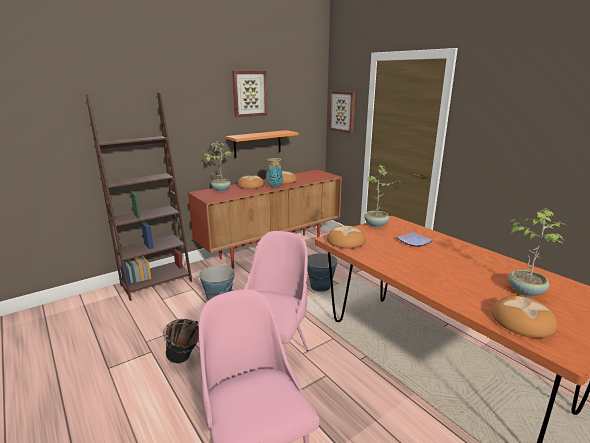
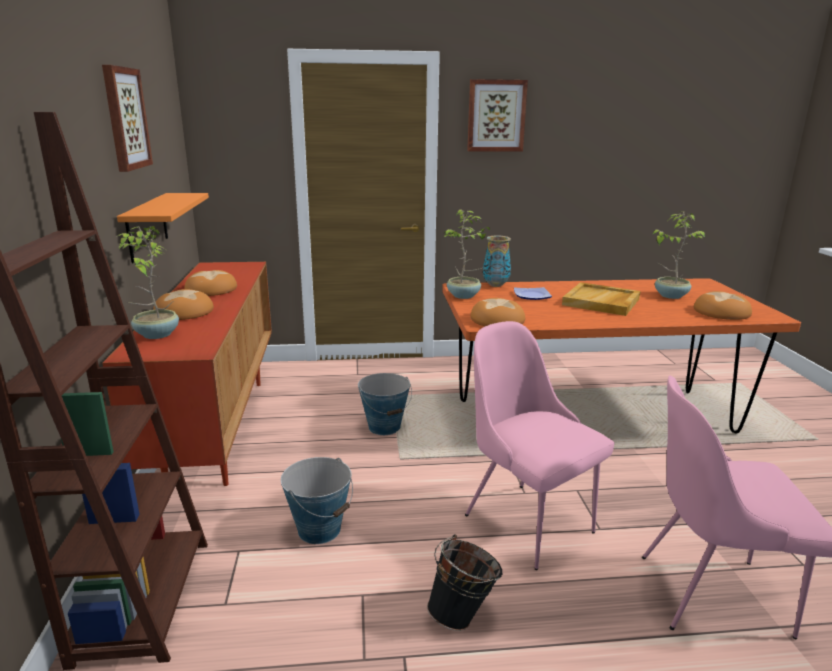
camera: 60 degrees left, 0 degrees up
vase [266,158,283,188] -> vase moved to [483,236,511,287]
picture [329,91,355,134] -> picture moved to [467,79,528,152]
none -> beige tray [562,282,641,316]

